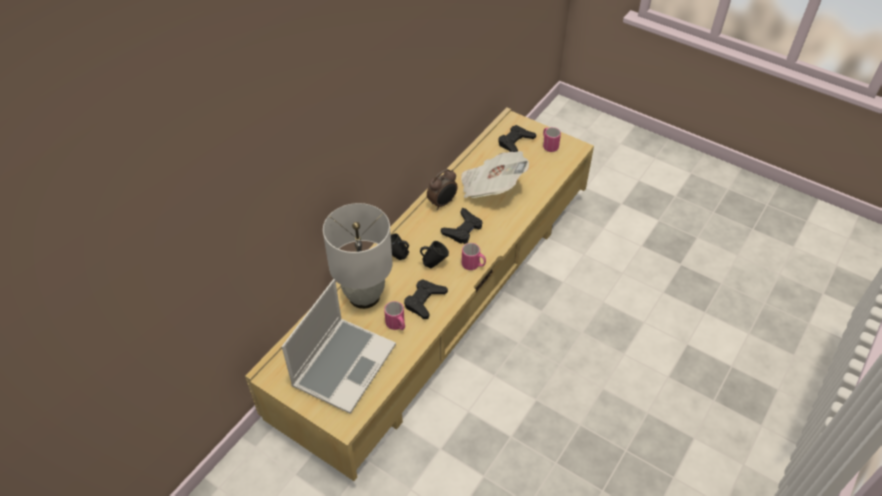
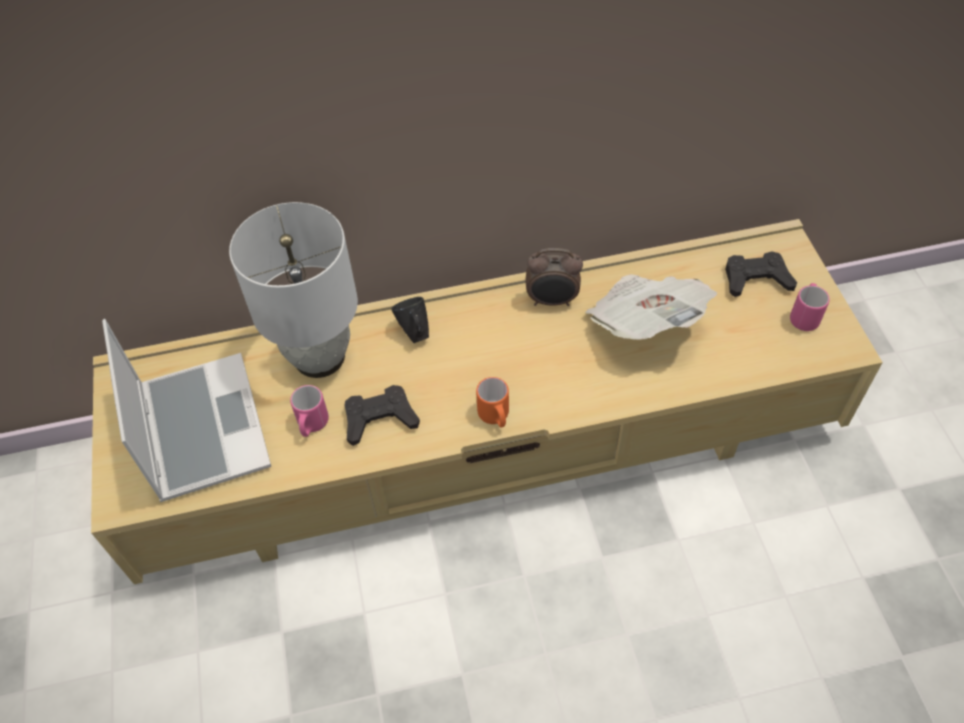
camera: 45 degrees right, 5 degrees up
laptop [282,279,396,414] -> laptop turned 90 degrees counterclockwise [102,319,271,502]
black mug [420,241,449,268] -> none
black game controller [441,208,483,244] -> none
pink mug [462,243,486,270] -> orange mug [476,377,509,428]

